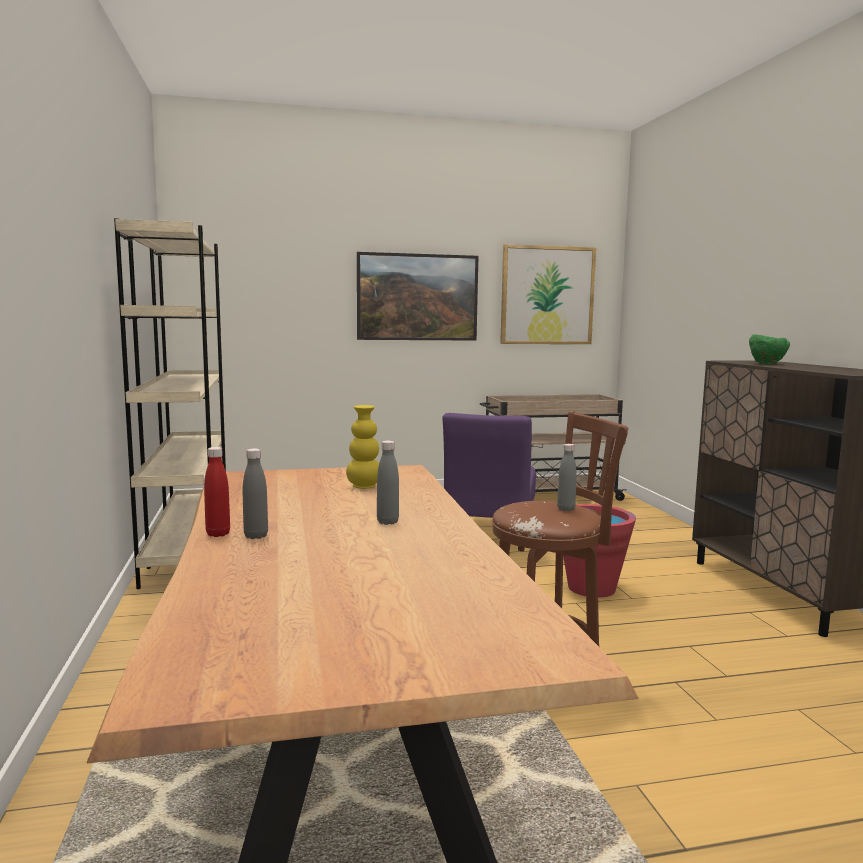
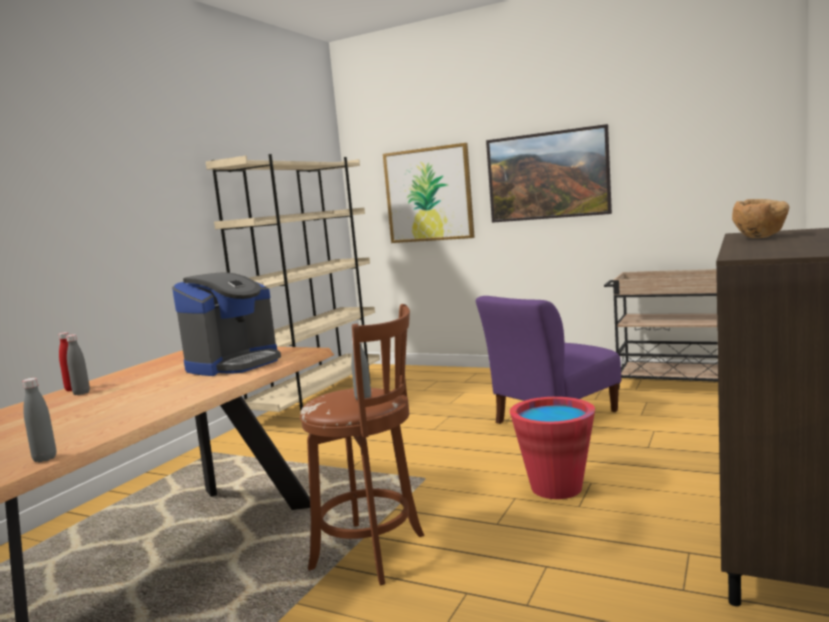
camera: 40 degrees right, 0 degrees up
yellow vase [346,405,379,489] -> coffee machine [172,272,281,376]
grey bottle [377,440,399,525] -> grey bottle moved to [22,378,57,463]
picture [500,244,596,344] -> picture moved to [383,143,475,243]
green bowl [749,334,790,364] -> brown bowl [732,199,789,239]

